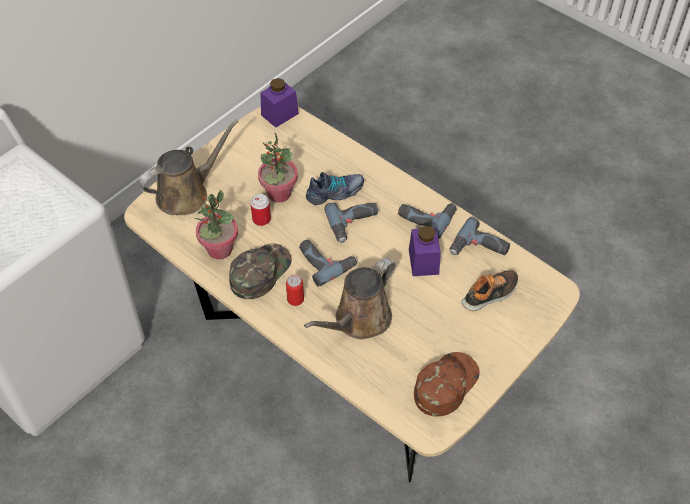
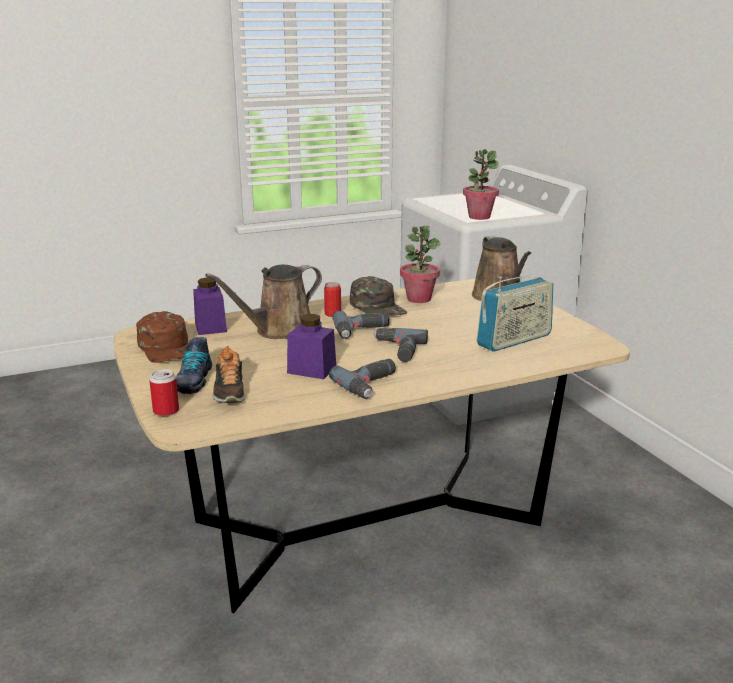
camera: 115 degrees right, 30 degrees down
can [250,194,271,226] -> can moved to [149,369,179,416]
potted plant [258,133,298,203] -> potted plant moved to [463,149,499,220]
purple jar [260,78,299,128] -> purple jar moved to [193,277,227,335]
brown watering can [304,258,396,339] -> brown watering can turned 105 degrees counterclockwise [205,264,322,339]
shoe [306,172,364,205] -> shoe moved to [176,337,212,394]
power drill [450,217,510,255] -> none
none -> radio [477,276,553,352]

